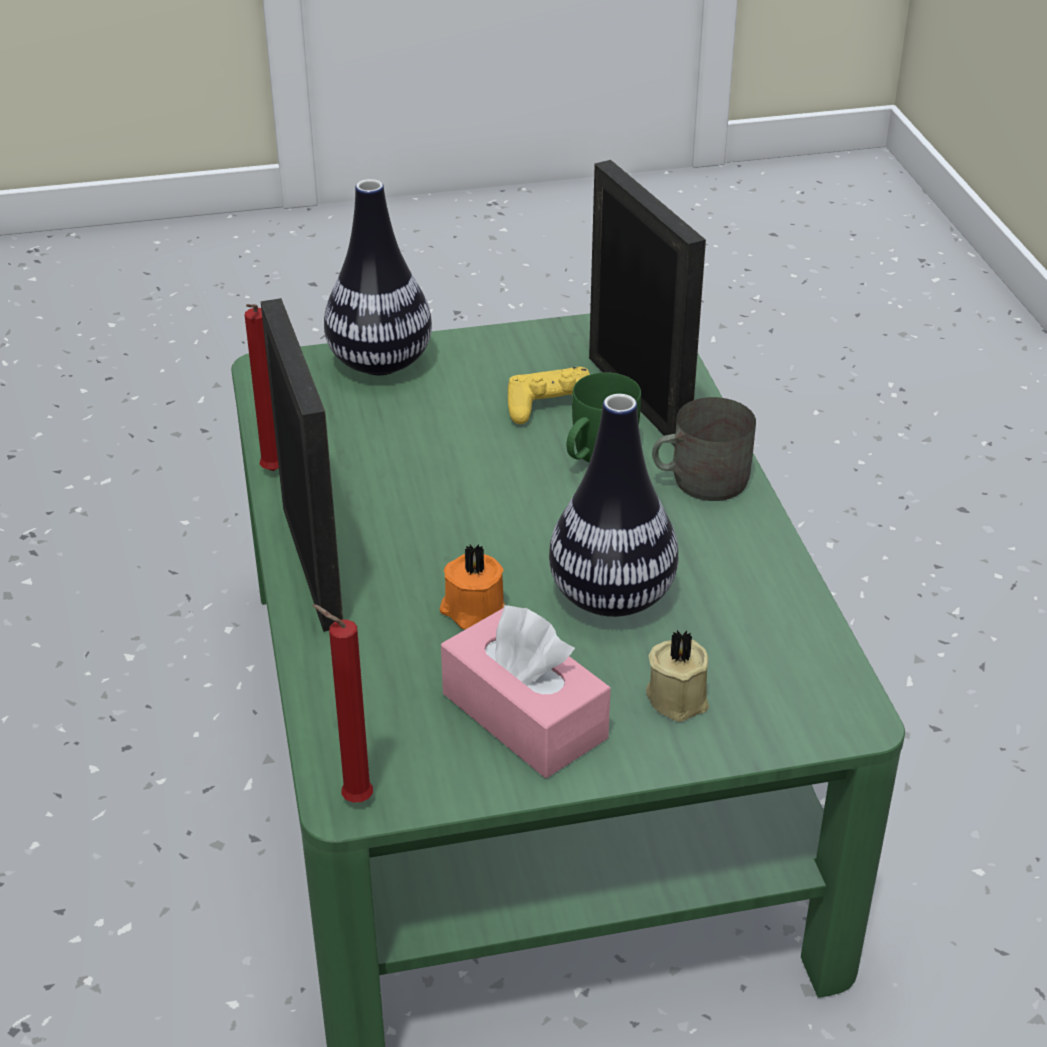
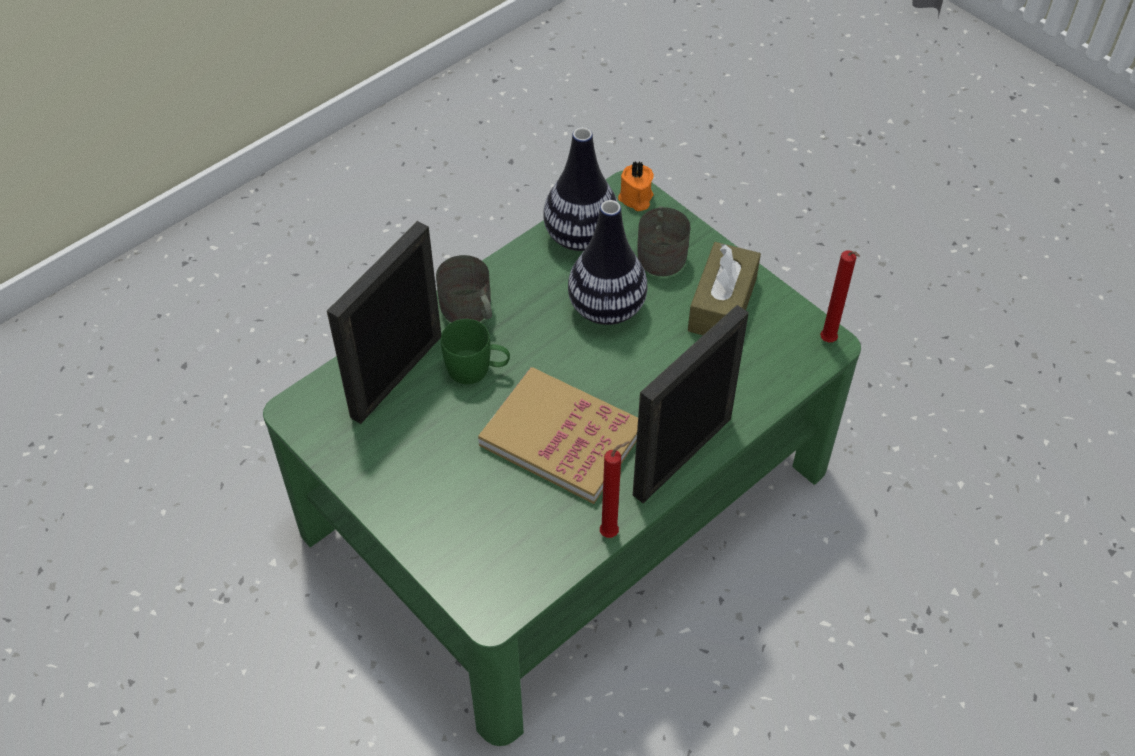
camera: 120 degrees left, 15 degrees up
vase [324,179,432,375] -> vase moved to [543,127,618,251]
orange candle [440,544,505,630] -> orange candle moved to [618,160,654,211]
pink tissue box [441,604,611,778] -> brown tissue box [688,242,761,335]
yellow game controller [508,367,590,424] -> none
beige candle [646,630,709,722] -> grey mug [637,206,691,276]
none -> book [478,367,638,504]

